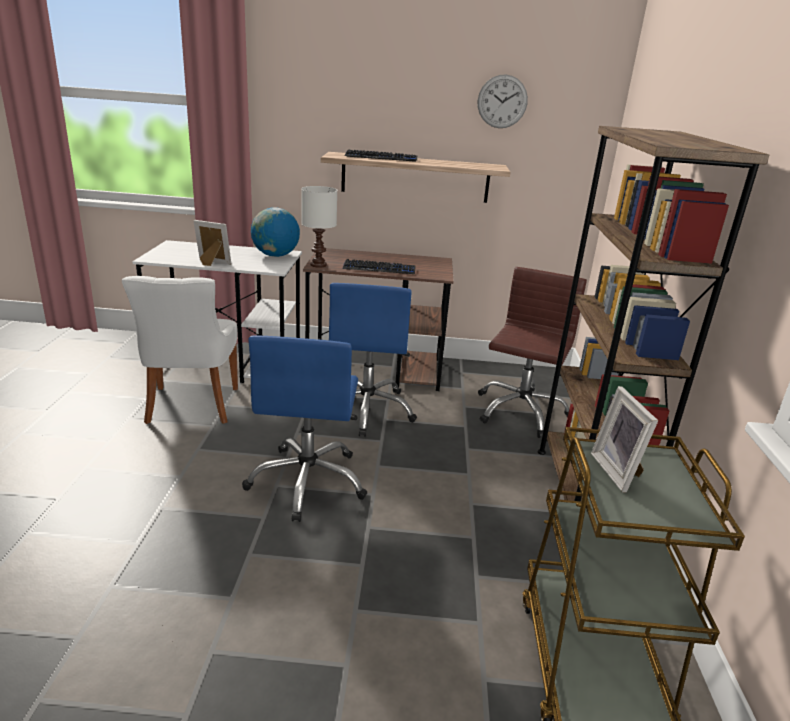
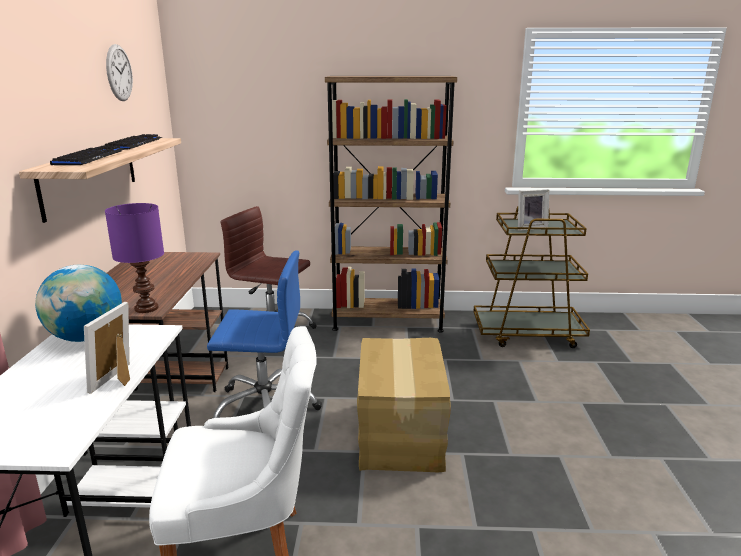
camera: 90 degrees left, 5 degrees down
blue office chair [242,335,367,522] -> cardboard box [357,338,451,472]
white table lamp [301,186,337,268] -> purple table lamp [105,203,164,313]
keyboard [343,259,416,274] -> keyboard moved to [104,134,162,150]

